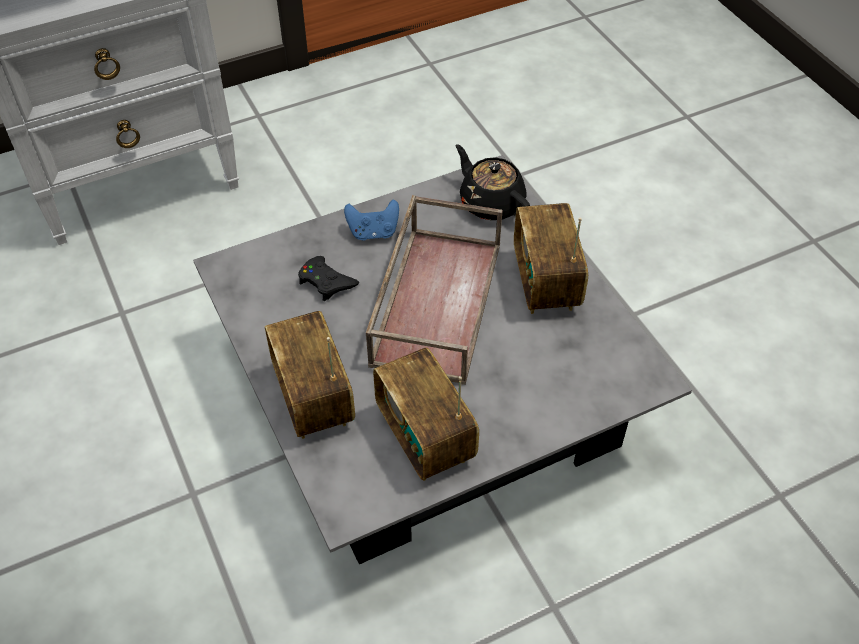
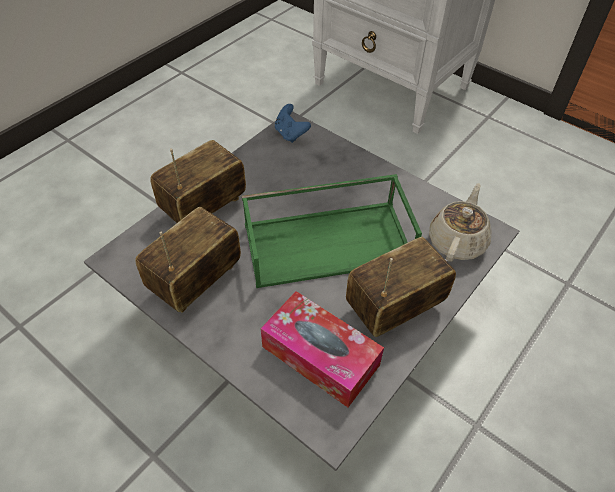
camera: 65 degrees right, 0 degrees up
black game controller [298,256,359,301] -> none
blue game controller [344,200,399,241] -> blue game controller moved to [275,104,311,143]
brown tray [366,195,503,385] -> green tray [242,174,422,288]
black teapot [456,144,530,220] -> beige teapot [429,183,491,262]
none -> tissue box [260,291,384,407]

